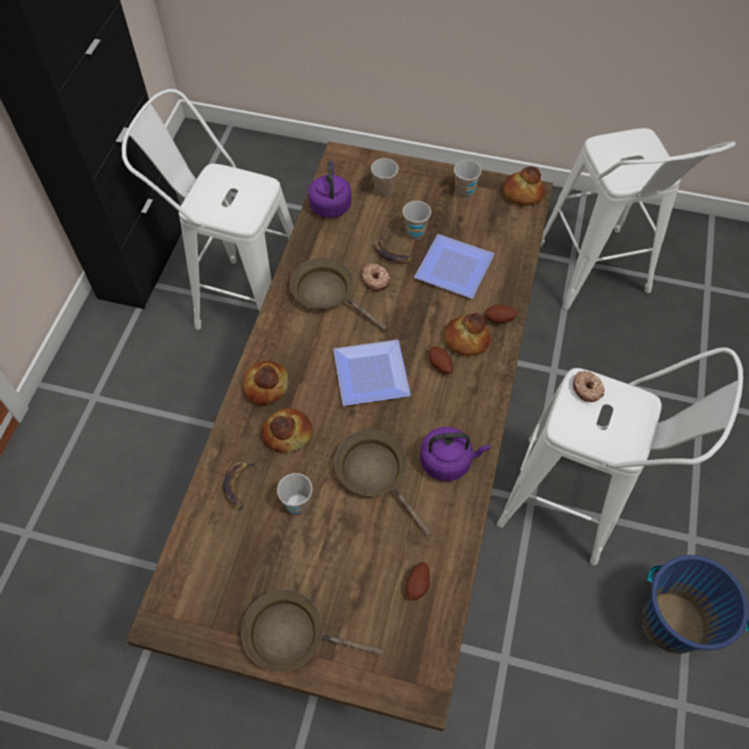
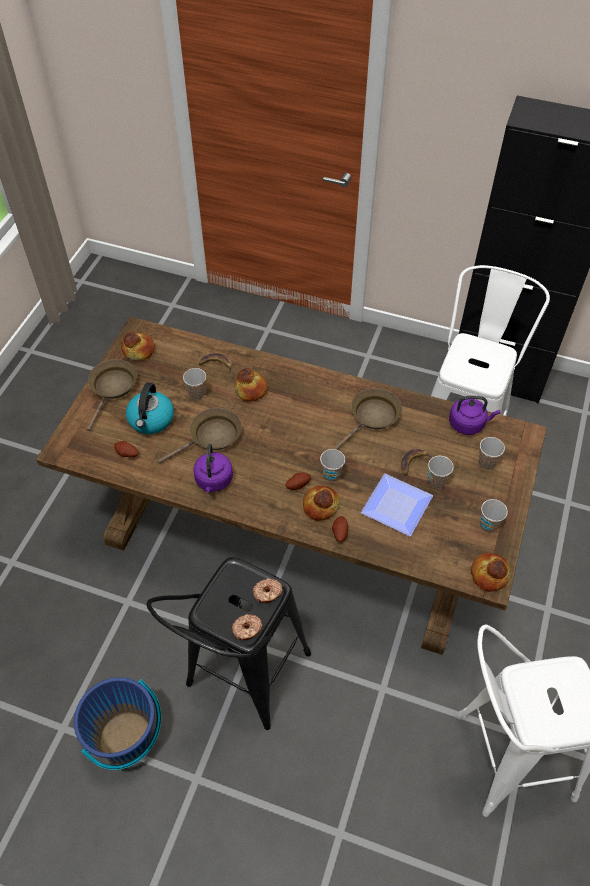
camera: 95 degrees right, 5 degrees down
bread [243,361,288,405] -> bread moved to [121,332,155,361]
plate [333,340,411,406] -> none
donut [362,264,391,291] -> donut moved to [232,614,263,640]
white stool [497,347,743,565] -> black stool [147,557,311,730]
none -> kettle [126,383,174,434]
none -> cup [320,449,345,482]

